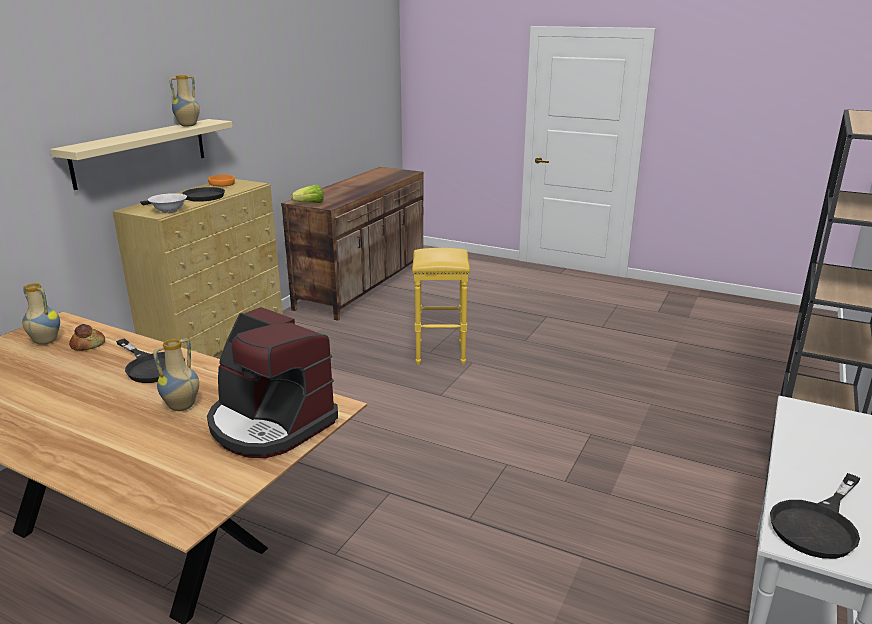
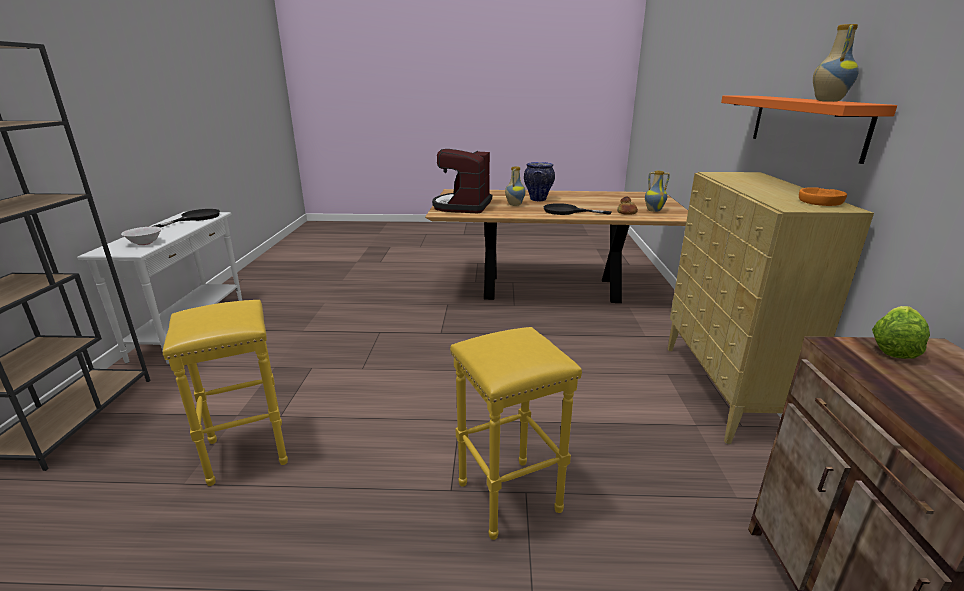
camera: 155 degrees right, 0 degrees up
beige shelf [50,119,233,190] -> orange shelf [721,96,897,164]
black frying pan [140,187,225,206] -> none
white bowl [148,193,187,213] -> white bowl moved to [121,227,162,245]
coffee machine [207,307,338,458] -> coffee machine turned 90 degrees counterclockwise [432,149,492,213]
none -> yellow stool [163,300,288,486]
none -> vase [524,162,555,201]

